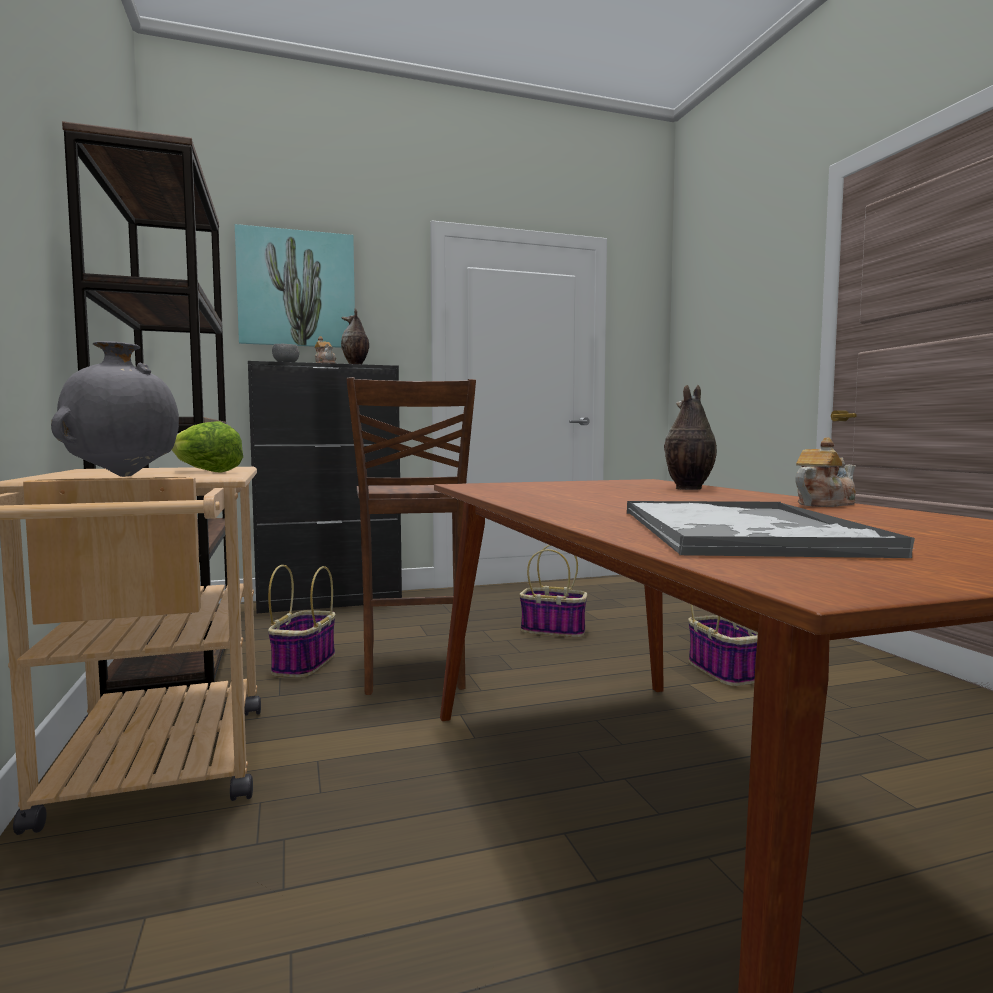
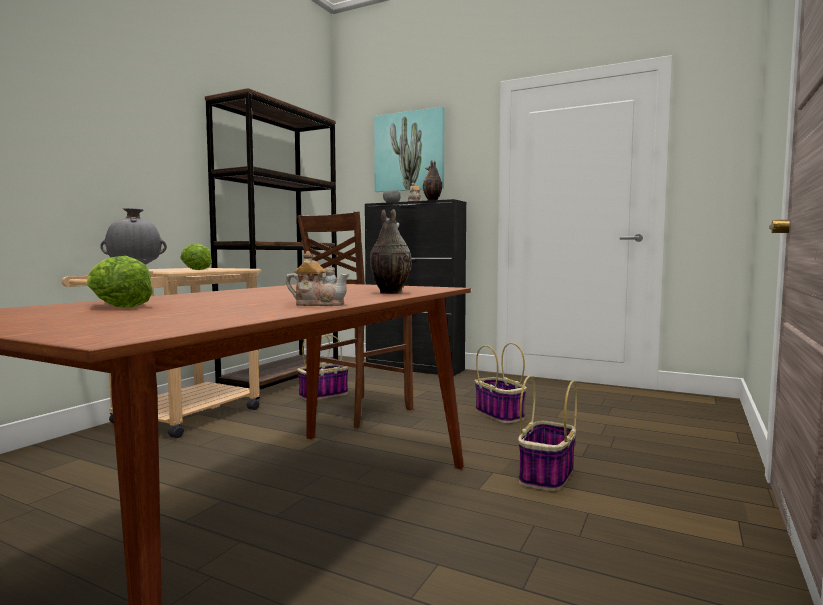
camera: 45 degrees right, 0 degrees up
tray [627,501,915,558] -> lettuce [86,256,153,308]

